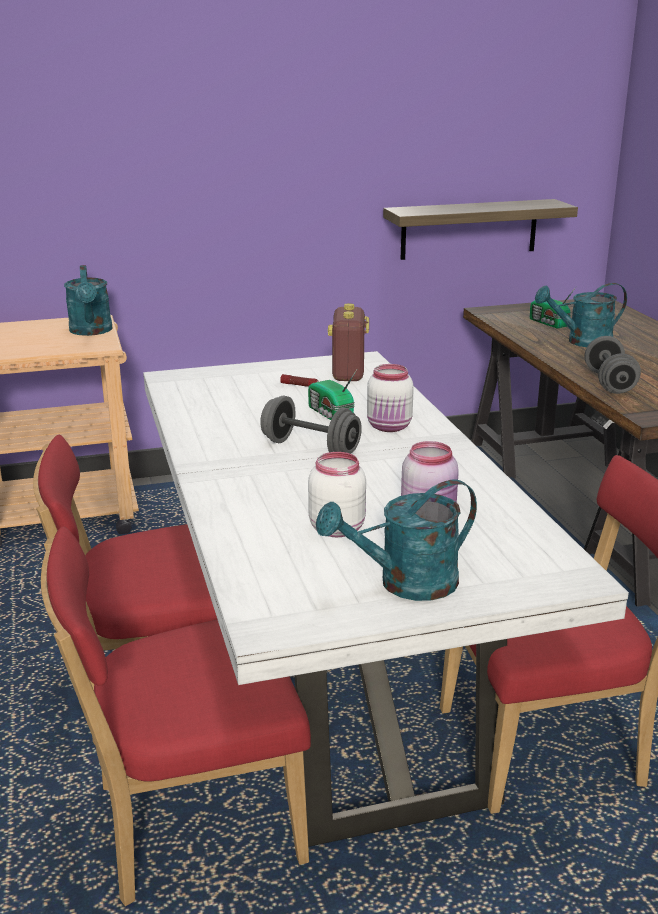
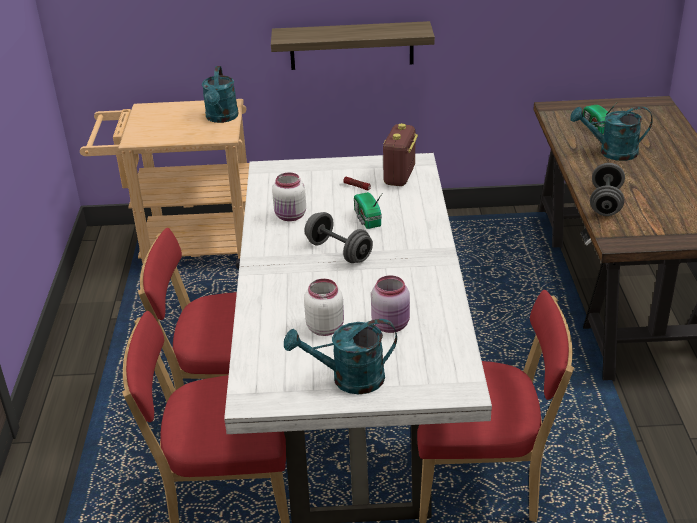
camera: 15 degrees right, 10 degrees up
white jar [367,364,414,432] -> white jar moved to [272,172,306,221]
shelf [383,199,578,260] -> shelf moved to [271,21,435,70]

